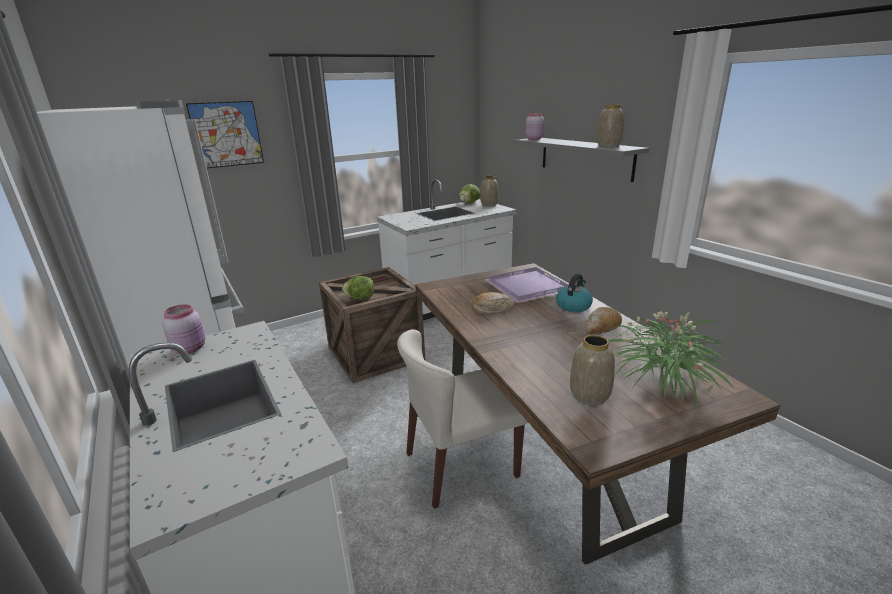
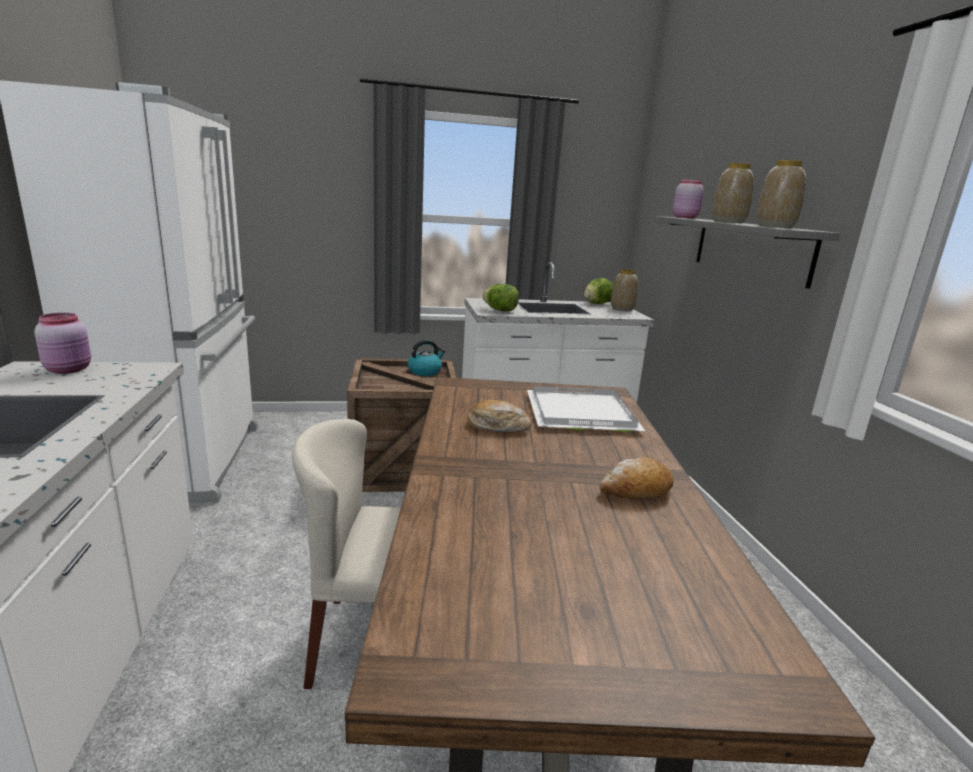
camera: 20 degrees right, 5 degrees down
picture [186,101,264,168] -> none
lettuce [342,276,374,300] -> lettuce moved to [483,284,519,311]
purple tray [485,267,569,303] -> white tray [527,386,645,432]
kettle [556,274,593,312] -> kettle moved to [407,340,445,376]
vase [570,335,615,406] -> vase moved to [712,163,754,223]
potted plant [605,311,734,406] -> none

